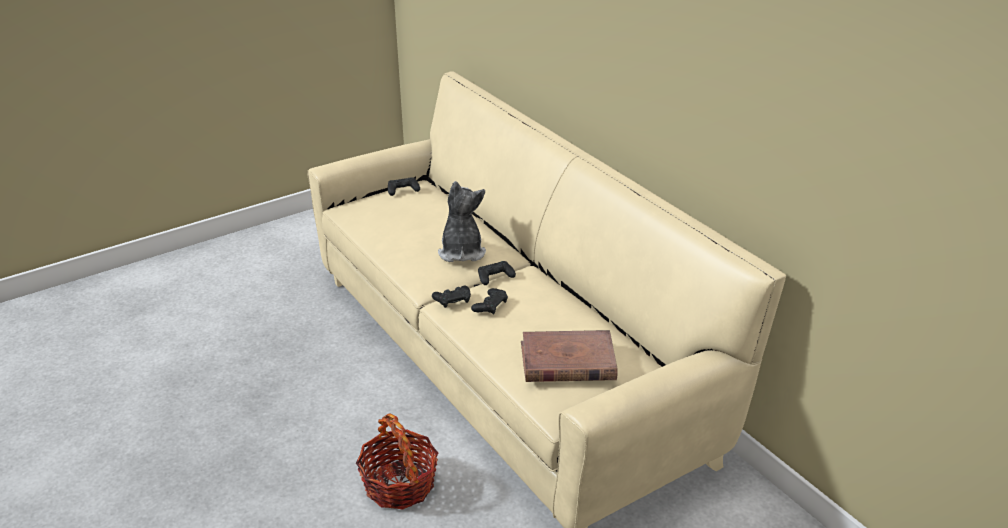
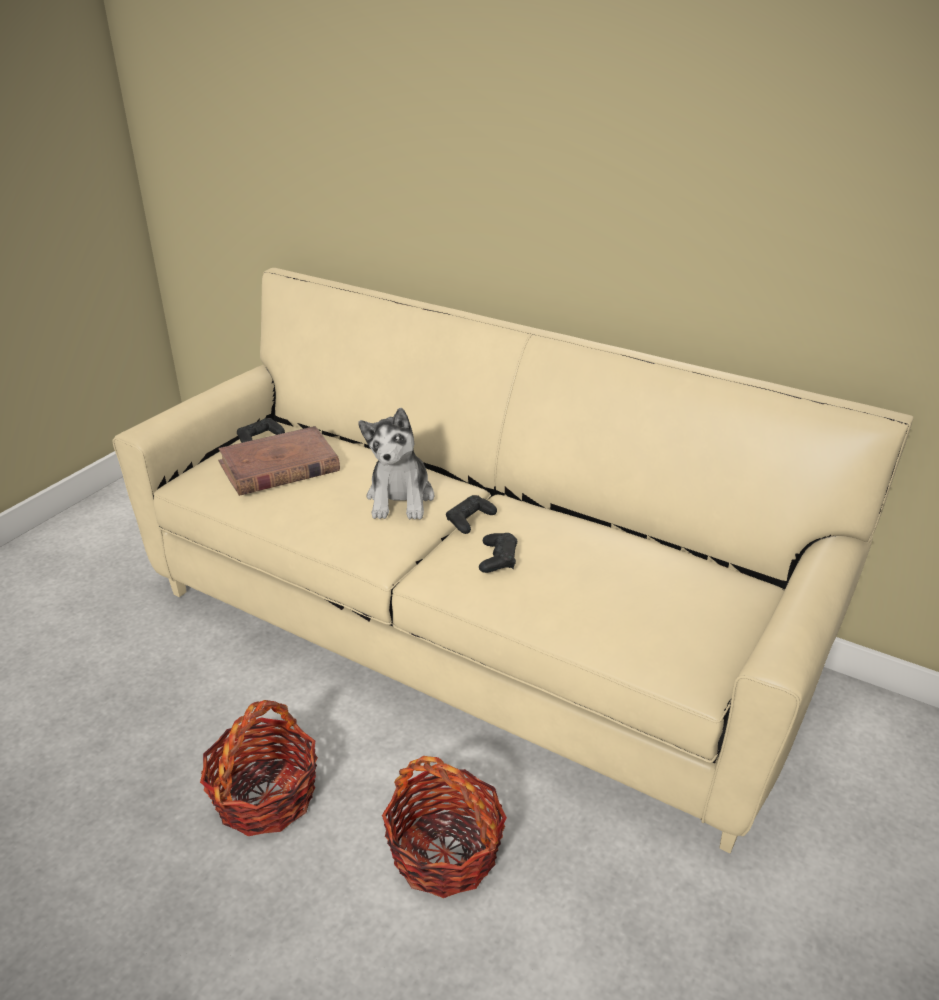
camera: 25 degrees left, 0 degrees up
black game controller [432,286,471,308] -> none
plush toy [438,181,486,262] -> plush toy turned 150 degrees counterclockwise [358,408,434,520]
brown book [521,330,618,382] -> brown book moved to [218,426,340,496]
none -> basket [200,700,318,836]

